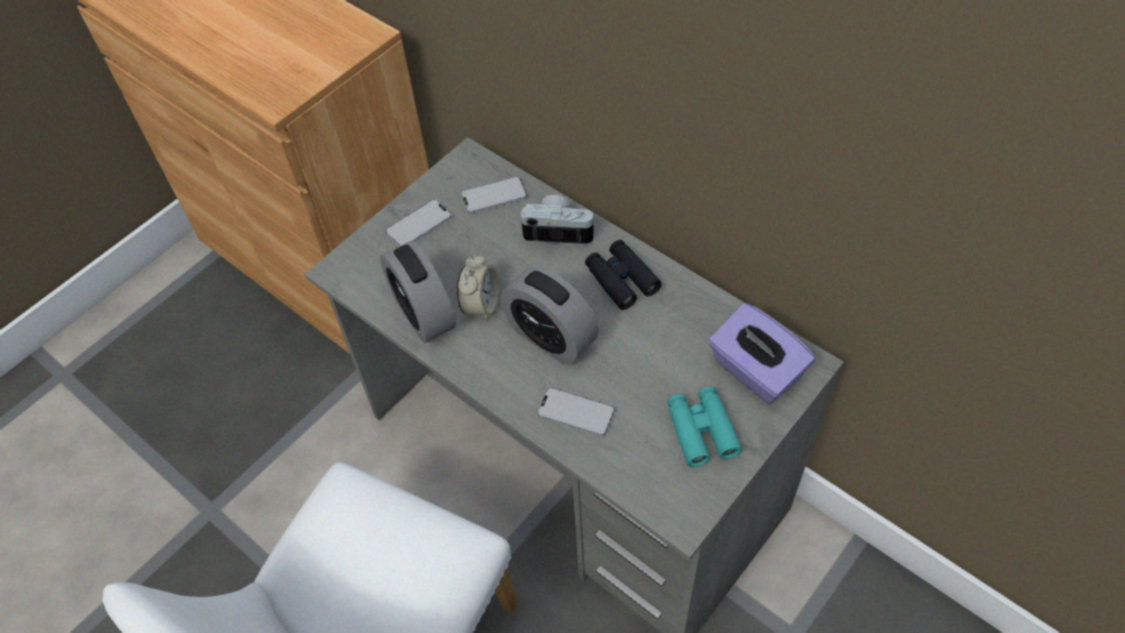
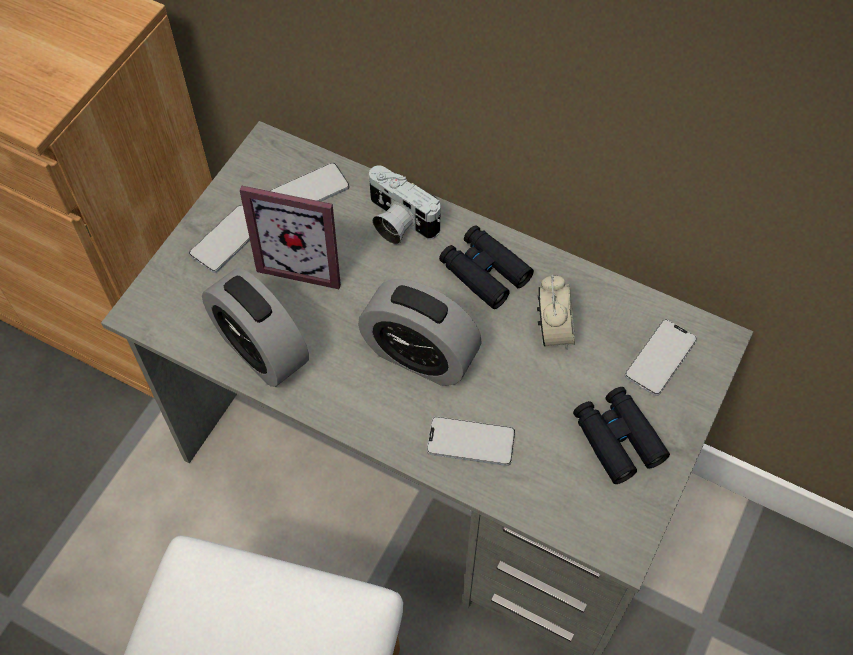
camera: 15 degrees left, 5 degrees up
alarm clock [457,254,500,321] -> alarm clock moved to [537,275,575,350]
camera [519,195,596,245] -> camera turned 135 degrees counterclockwise [369,165,441,245]
turquoise binoculars [667,387,742,467] -> black binoculars [573,387,670,484]
purple tissue box [708,303,815,404] -> phone [625,319,697,396]
none -> picture frame [240,186,341,289]

